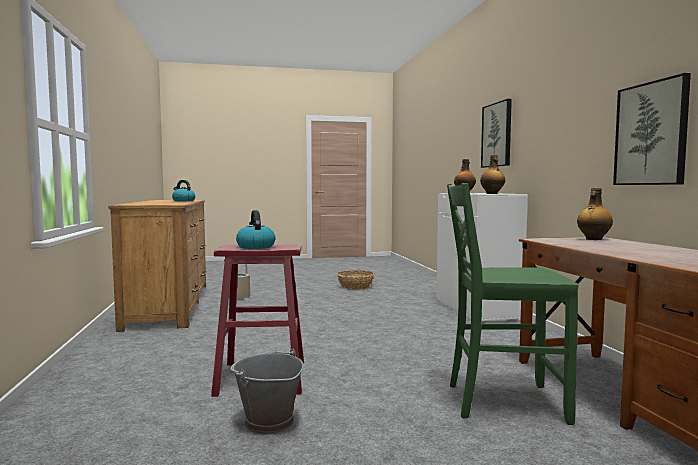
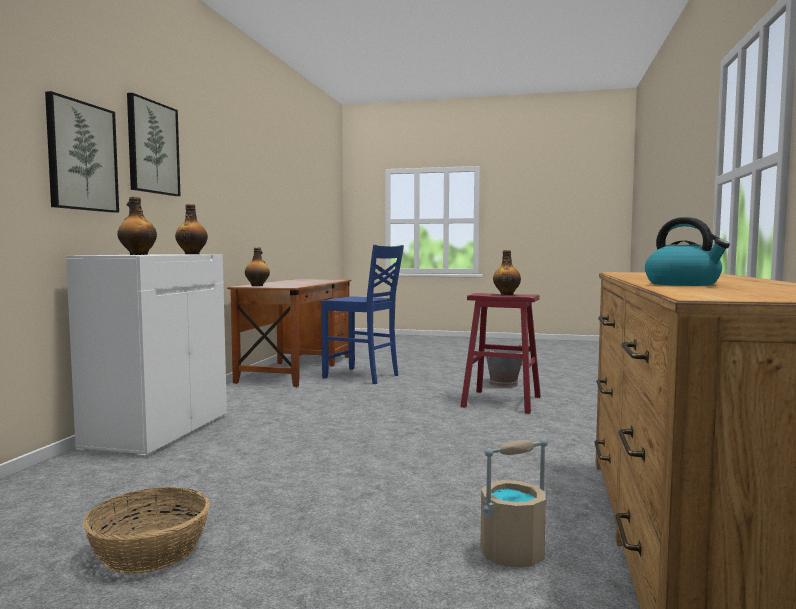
camera: 155 degrees left, 0 degrees up
kettle [236,210,276,249] -> bottle [493,250,521,295]
green chair [447,183,578,425] -> blue chair [321,245,404,384]
picture [613,73,691,185] -> picture moved to [127,93,181,196]

